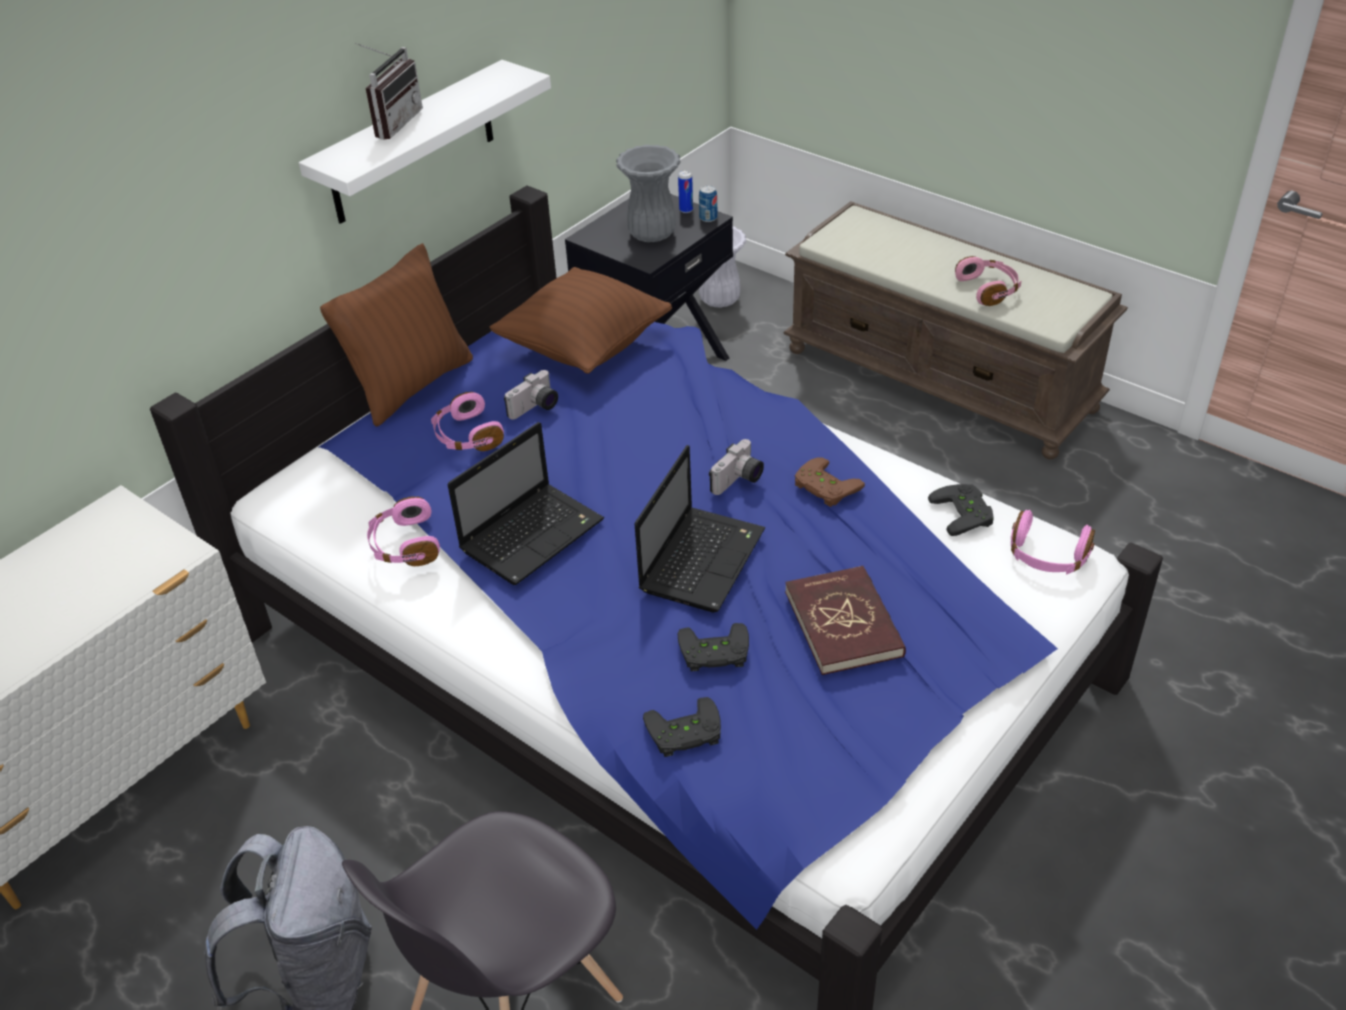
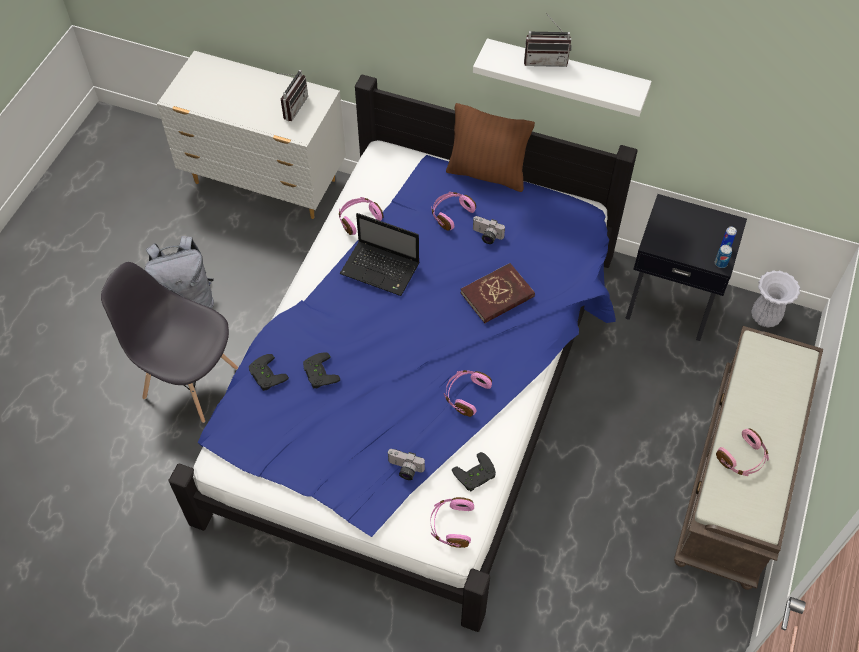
camera: 70 degrees right, 15 degrees up
brown pillow [489,267,672,374] -> none
grey vase [616,145,681,242] -> none
laptop [635,445,765,612] -> none
camera [709,439,764,495] -> camera moved to [388,449,425,480]
red book [785,566,906,675] -> red book moved to [461,263,535,324]
brown game controller [795,457,865,507] -> pink headphones [444,370,492,417]
none -> radio [275,70,308,121]

